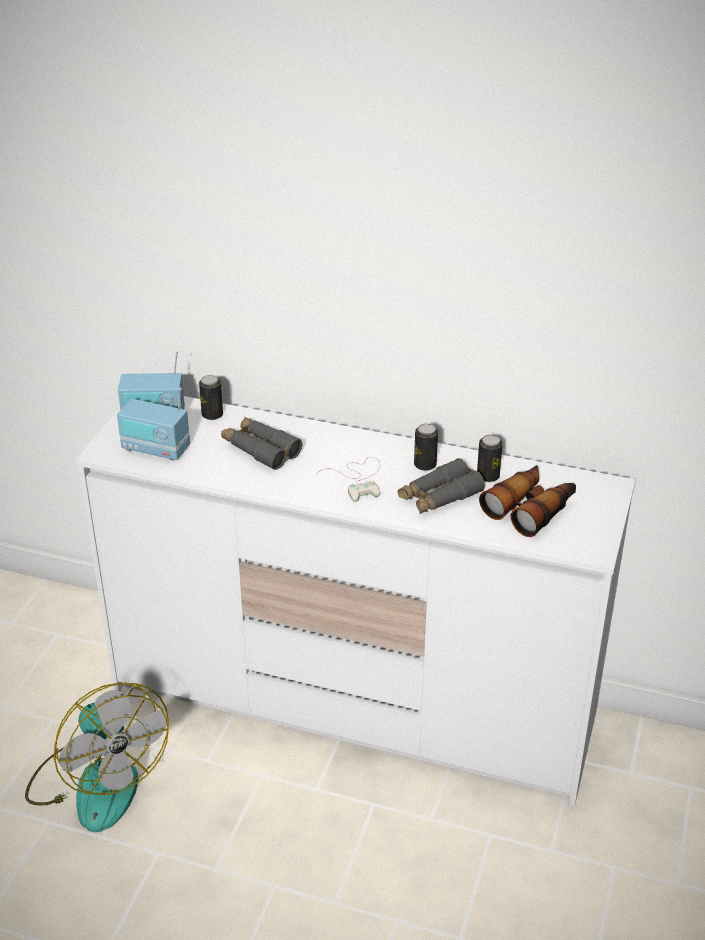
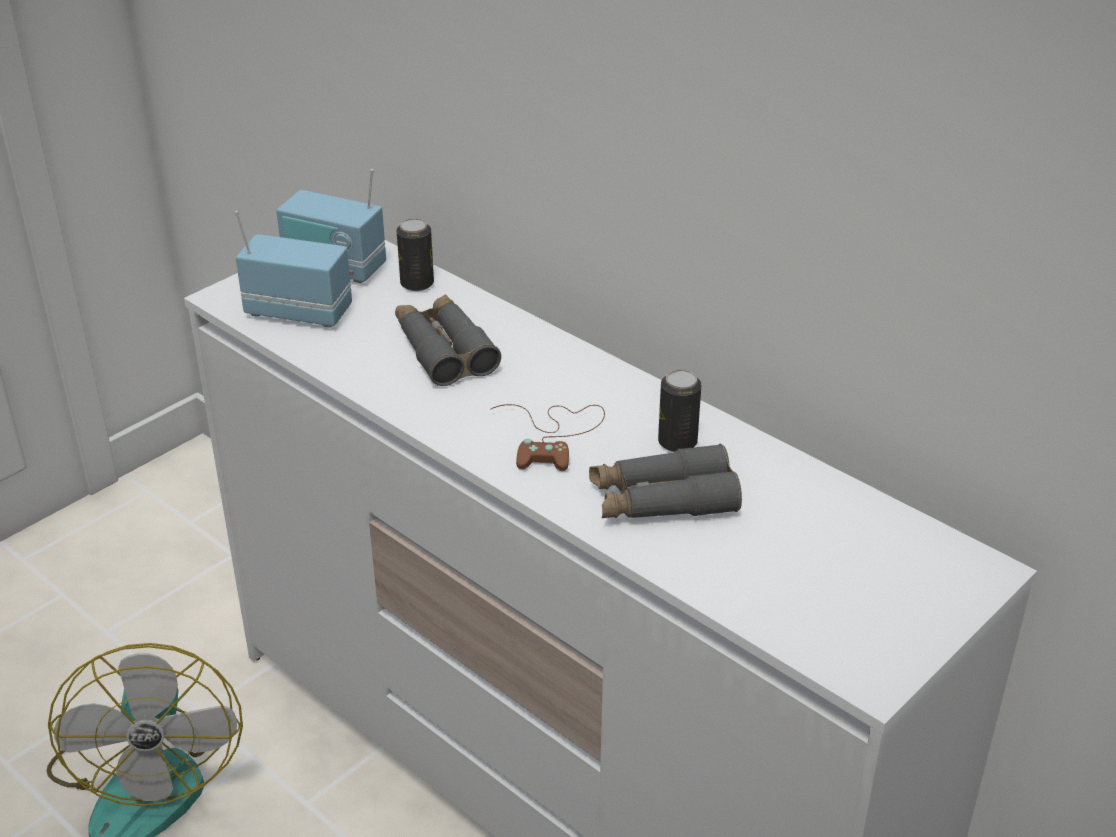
camera: 25 degrees right, 0 degrees up
radio [117,387,190,461] -> radio turned 150 degrees clockwise [235,211,352,327]
white game controller [315,457,380,502] -> brown game controller [490,404,605,471]
can [477,434,502,482] -> none
binoculars [479,465,576,537] -> none

